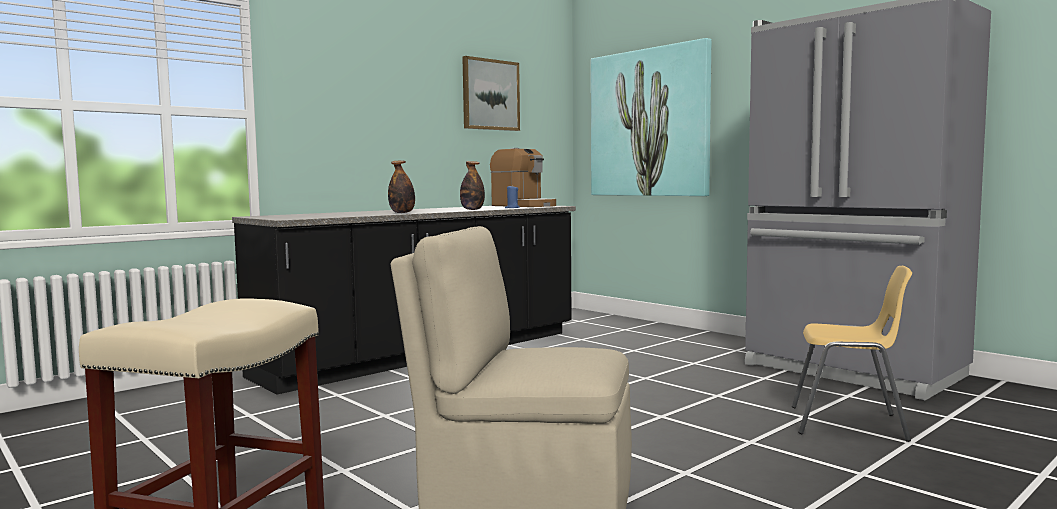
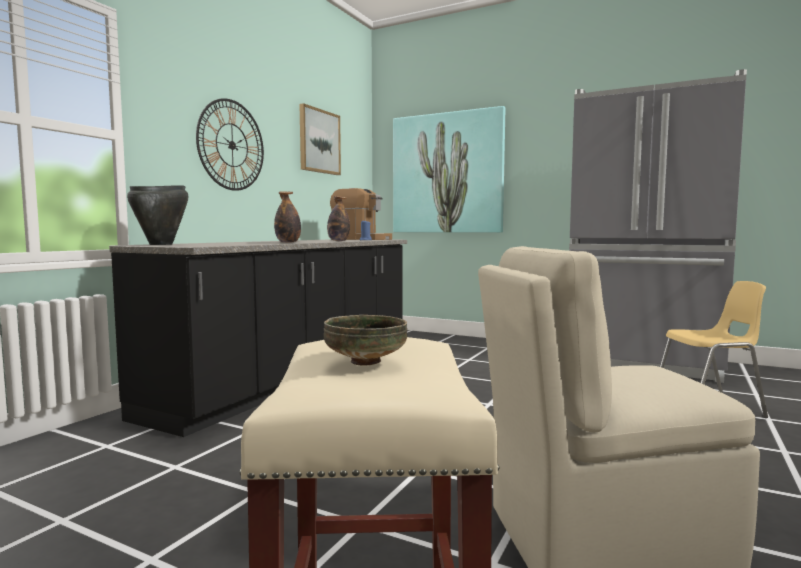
camera: 20 degrees left, 0 degrees up
none -> black cooking pot [127,185,189,245]
none -> wall clock [196,98,264,191]
none -> bowl [324,315,407,366]

